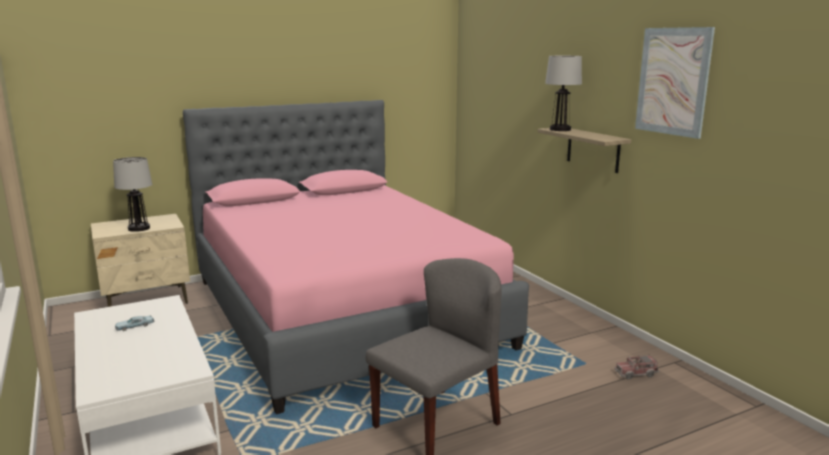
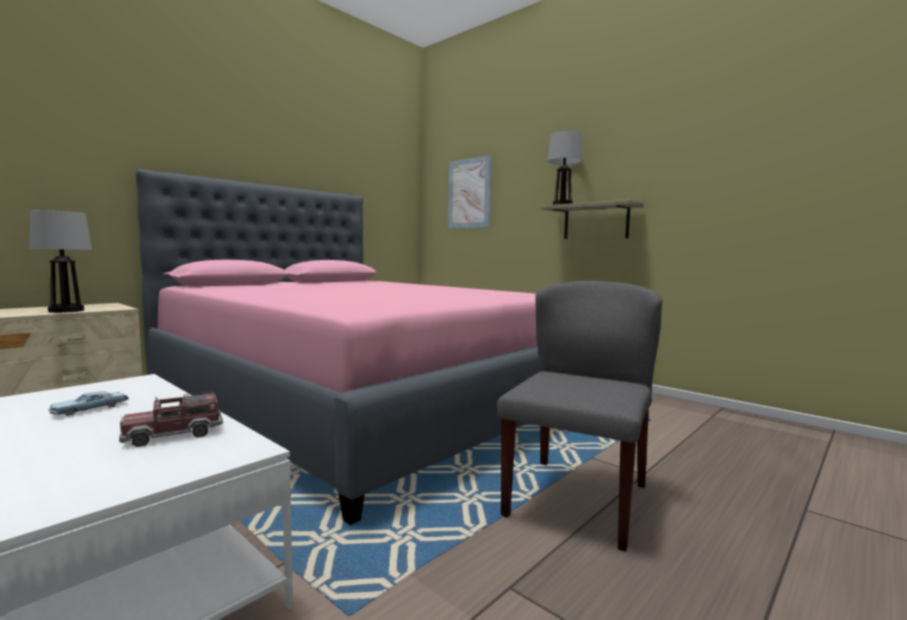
camera: 20 degrees left, 10 degrees down
toy truck [615,355,659,379] -> toy truck moved to [119,391,223,447]
picture [635,27,715,139] -> picture moved to [448,155,491,229]

